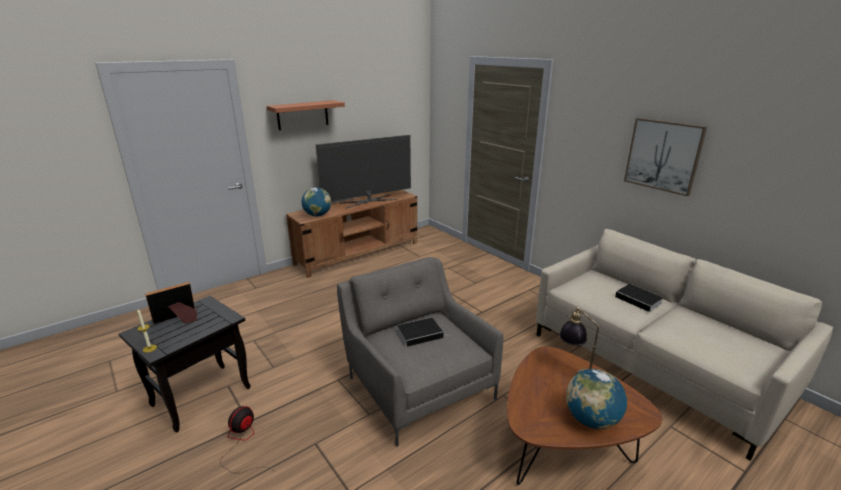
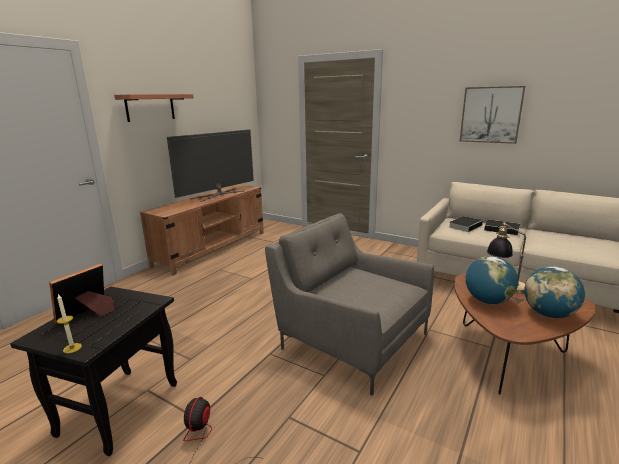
camera: 20 degrees left, 5 degrees down
globe [302,187,331,217] -> globe moved to [466,256,518,304]
book [397,317,449,347] -> book moved to [449,216,483,232]

